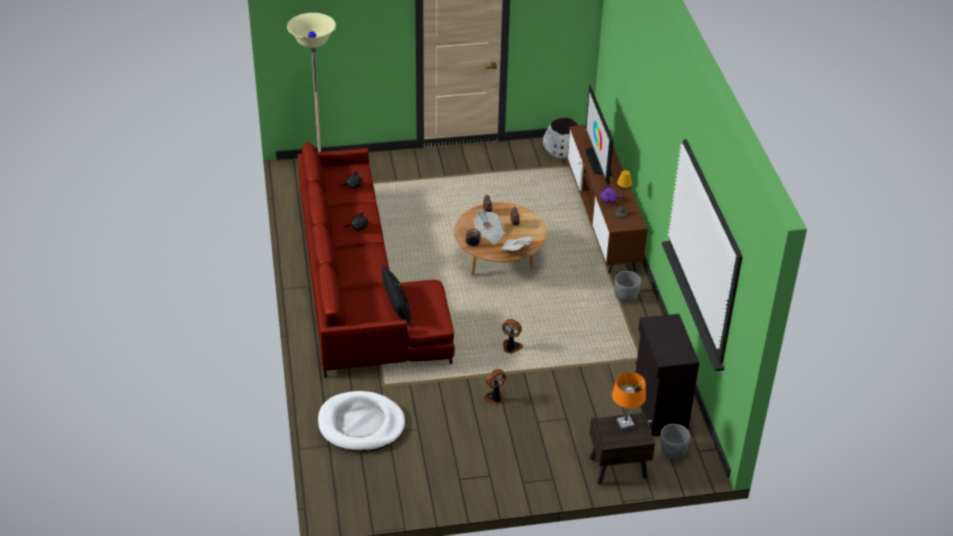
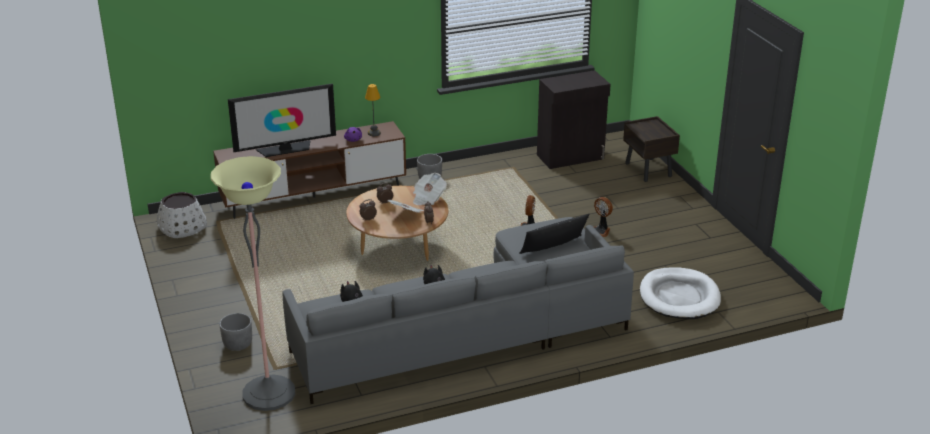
camera: 100 degrees left, 10 degrees down
red sofa [297,142,455,378] -> grey sofa [282,217,634,404]
orange table lamp [612,372,646,431] -> none
grey planter [660,424,690,459] -> grey planter moved to [219,313,252,351]

